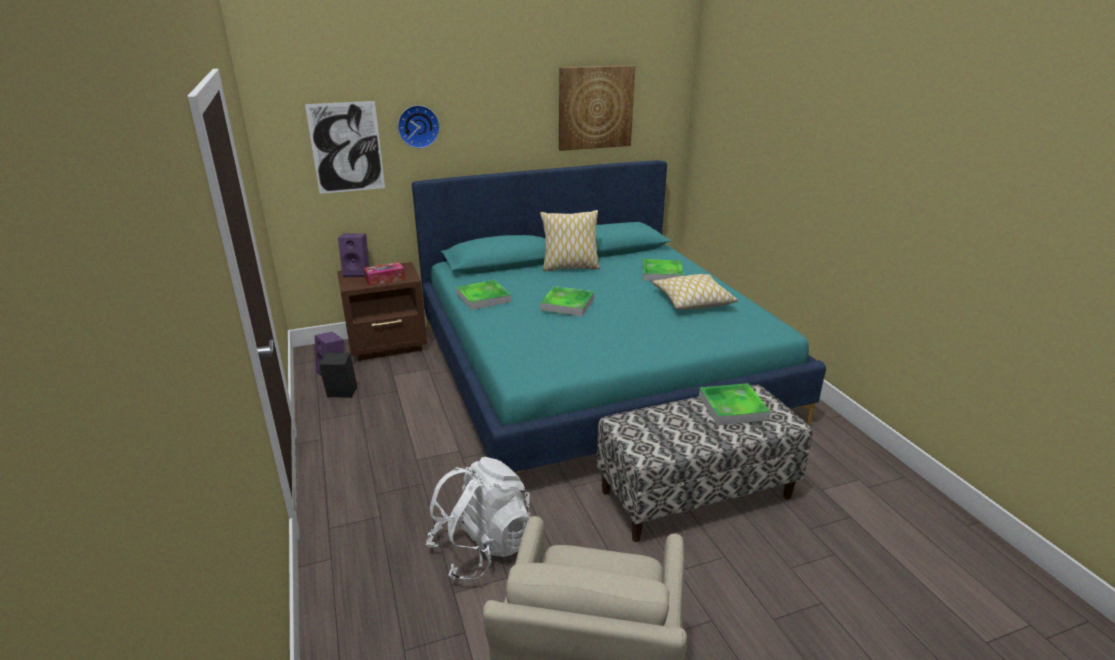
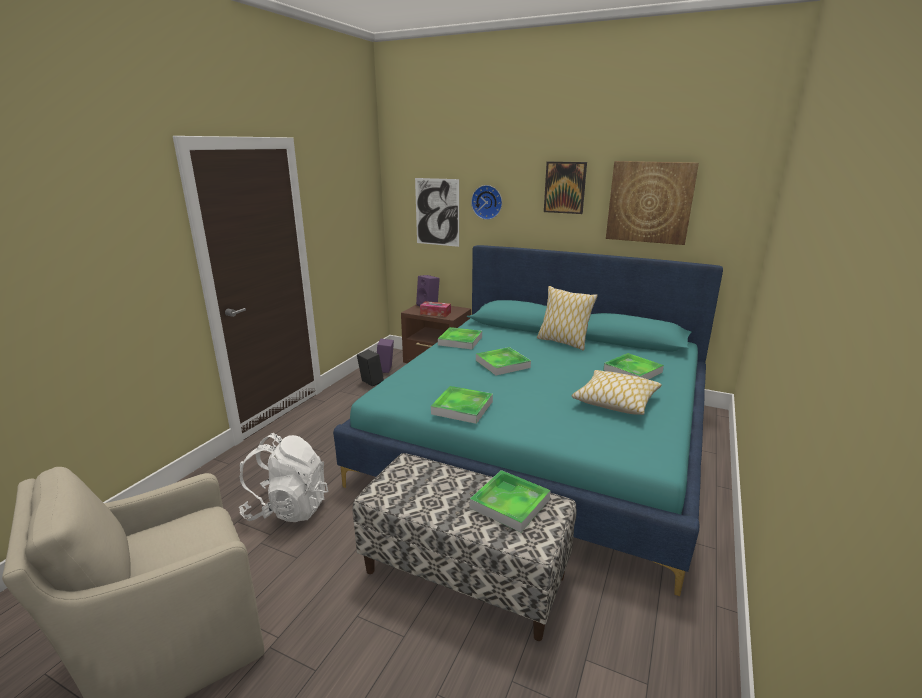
camera: 45 degrees right, 5 degrees down
none -> tray [431,386,493,424]
none -> picture [544,162,587,214]

